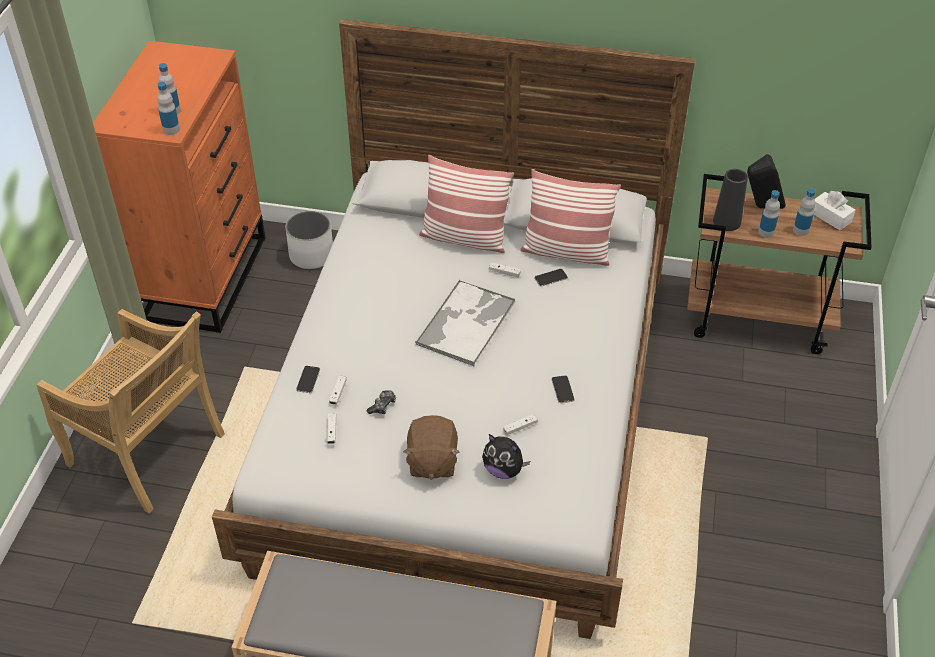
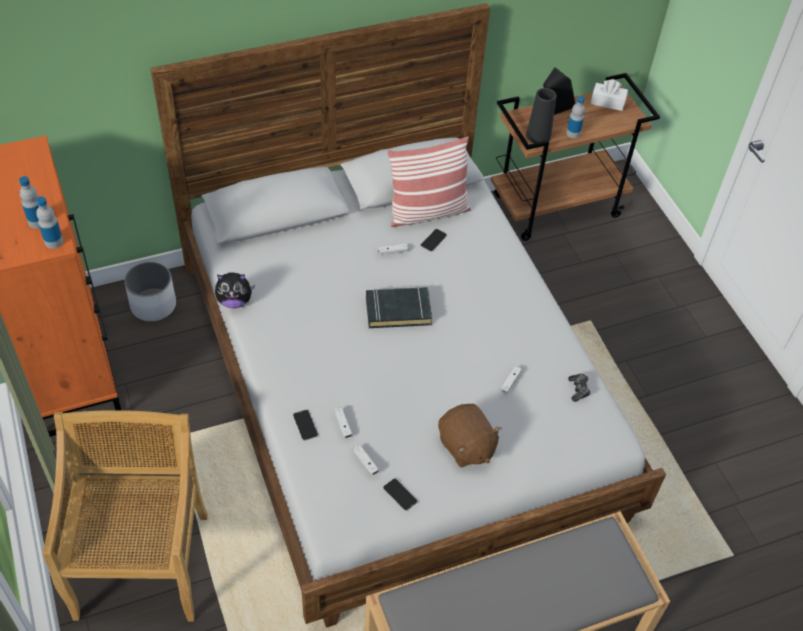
camera: 35 degrees left, 5 degrees up
beige chair [36,309,225,513] -> beige chair turned 90 degrees counterclockwise [43,410,208,622]
game controller [367,390,396,414] -> game controller moved to [568,373,591,402]
tray [415,280,516,366] -> black book [366,287,433,328]
pillow [419,155,514,253] -> none
plush toy [482,434,530,479] -> plush toy moved to [215,272,255,308]
phone [552,375,575,403] -> phone moved to [383,478,418,511]
bottle [793,188,816,236] -> none

